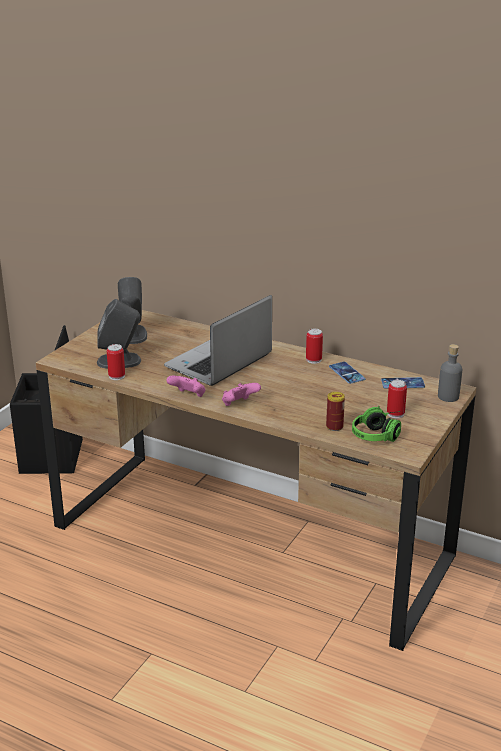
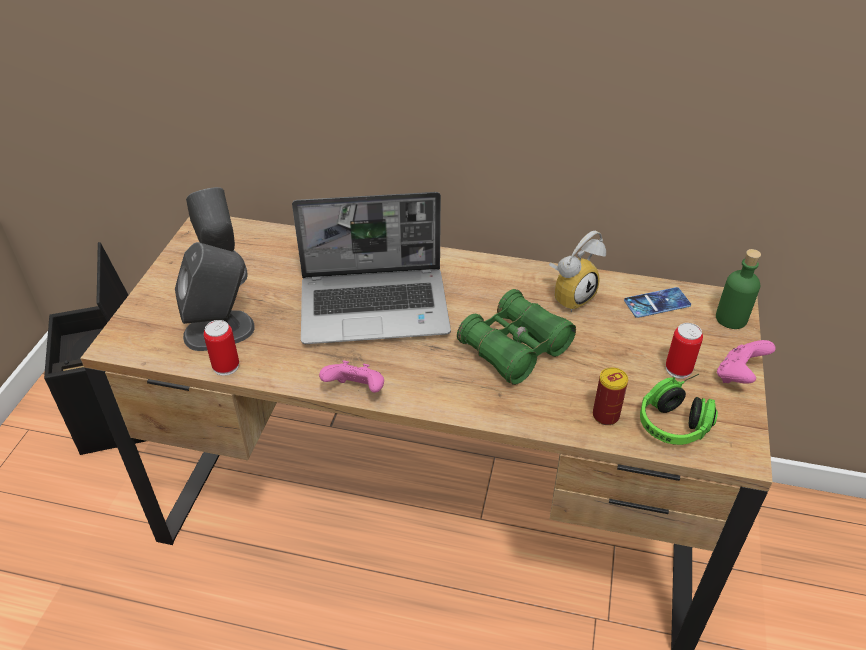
camera: 15 degrees left, 15 degrees up
laptop [164,295,272,386] -> laptop turned 120 degrees counterclockwise [292,192,451,344]
pink game controller [222,383,261,406] -> pink game controller moved to [717,340,776,384]
can [306,329,323,364] -> none
phone [329,362,366,384] -> alarm clock [549,231,606,312]
grey bottle [438,344,463,402] -> green bottle [716,249,761,329]
none -> green binoculars [457,289,576,385]

